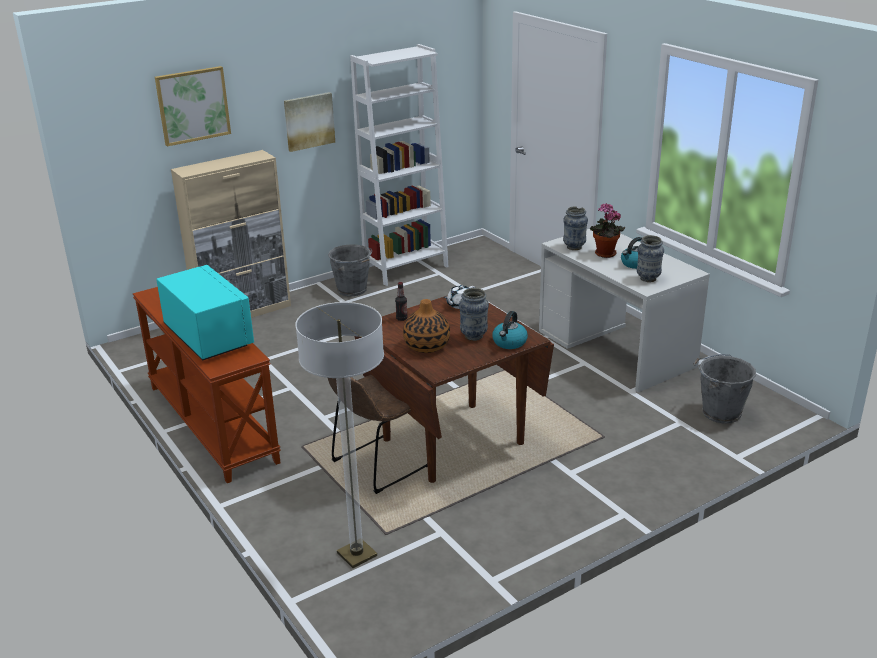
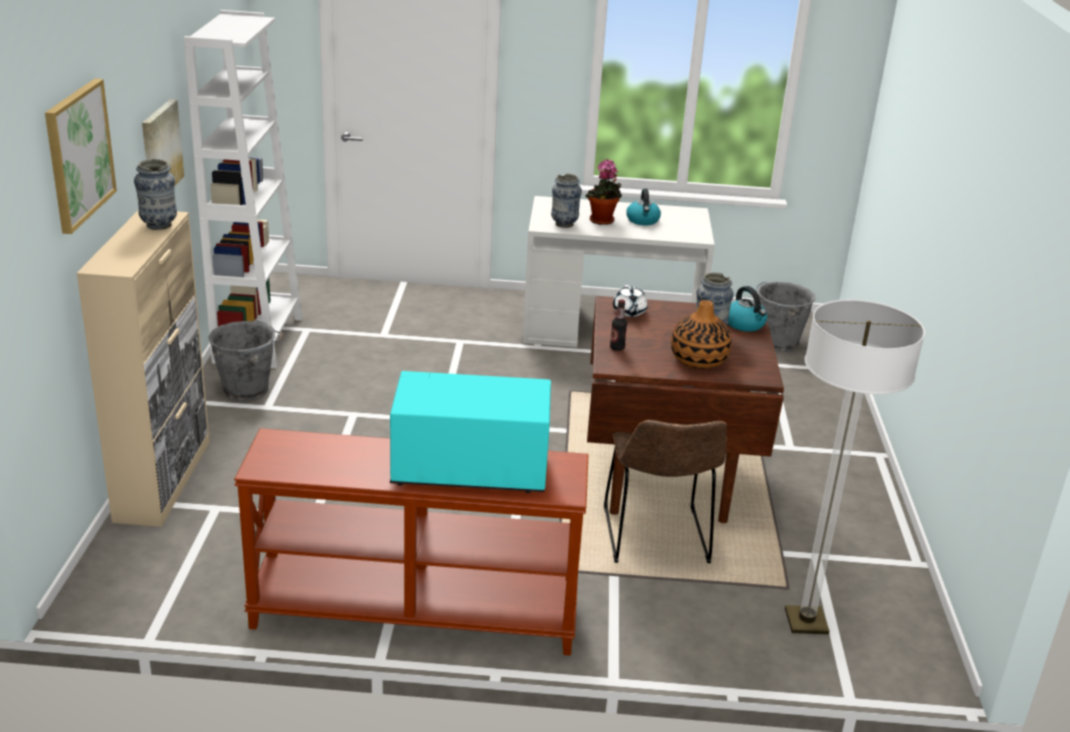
camera: 55 degrees left, 0 degrees up
vase [637,235,664,282] -> vase moved to [134,159,177,230]

